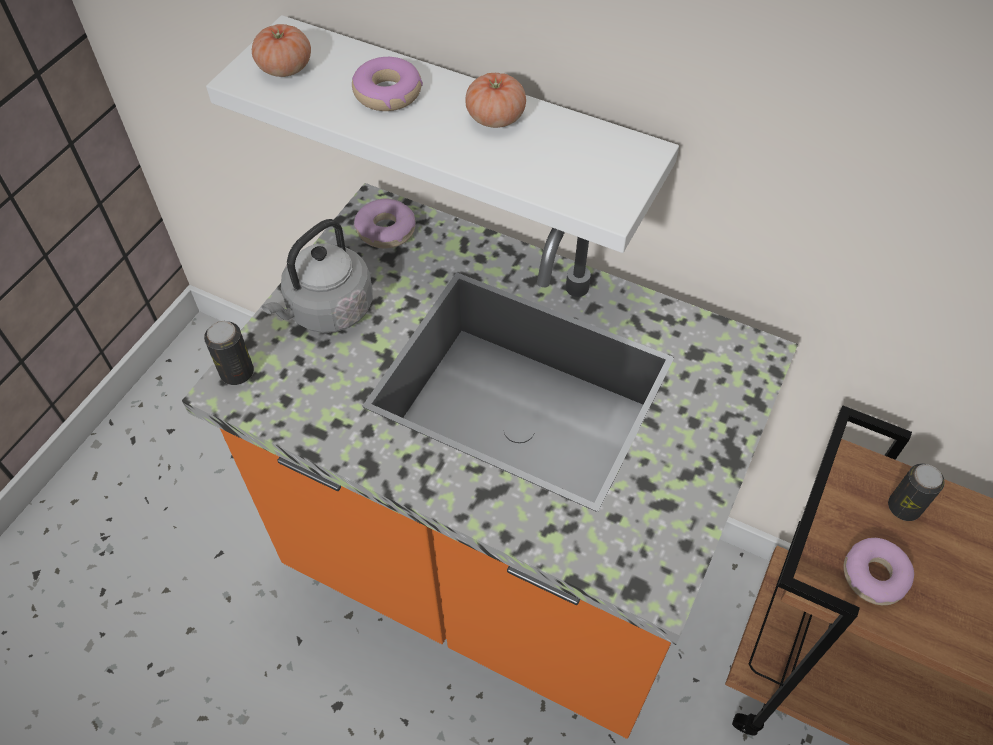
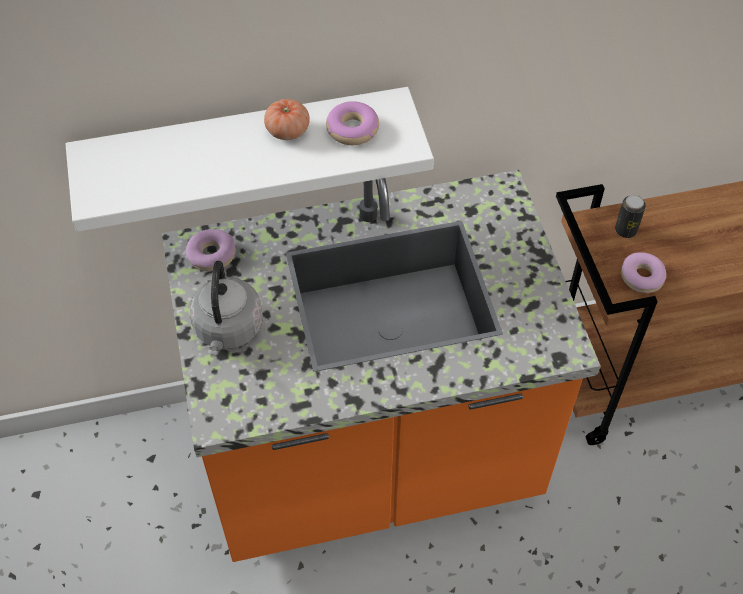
camera: 40 degrees left, 0 degrees up
can [204,321,254,385] -> none
tomato [252,24,311,77] -> none
donut [352,57,423,111] -> donut moved to [326,101,379,145]

